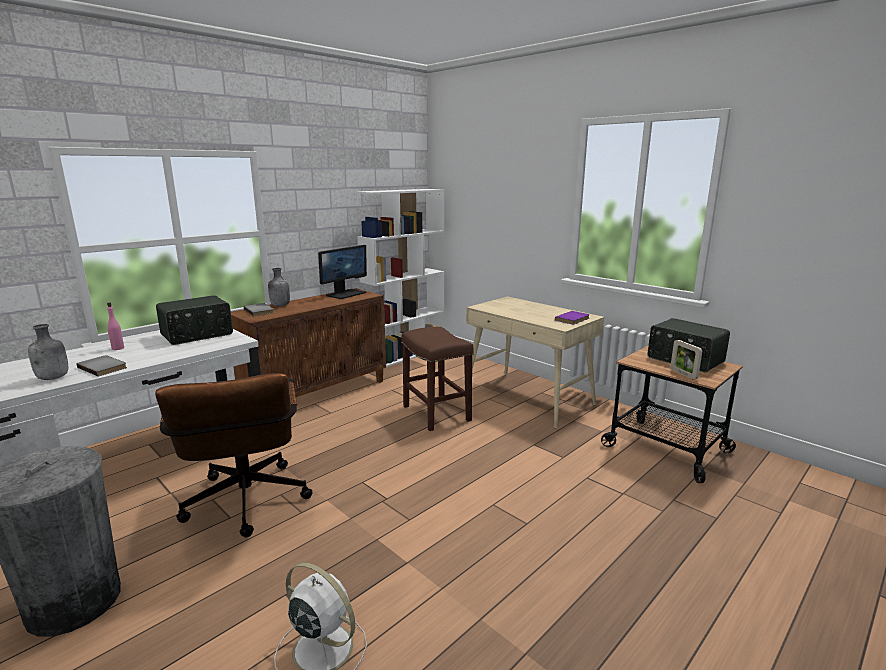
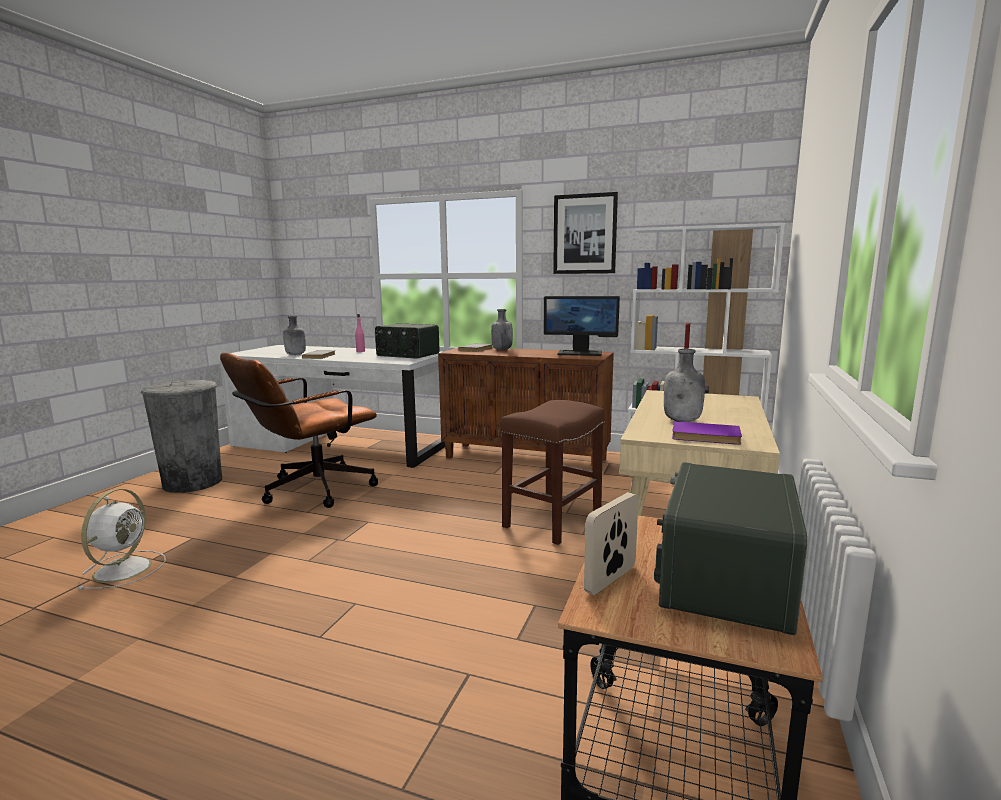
camera: 65 degrees right, 5 degrees down
none -> picture [553,192,618,274]
none -> grey bottle [664,349,705,422]

